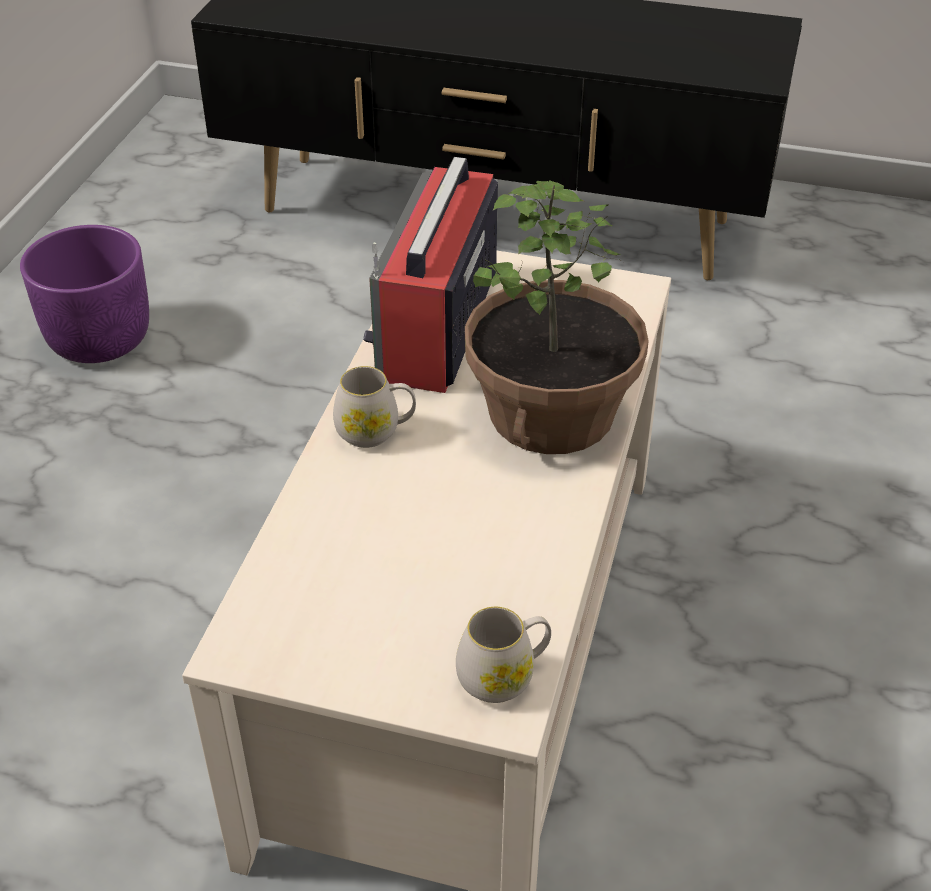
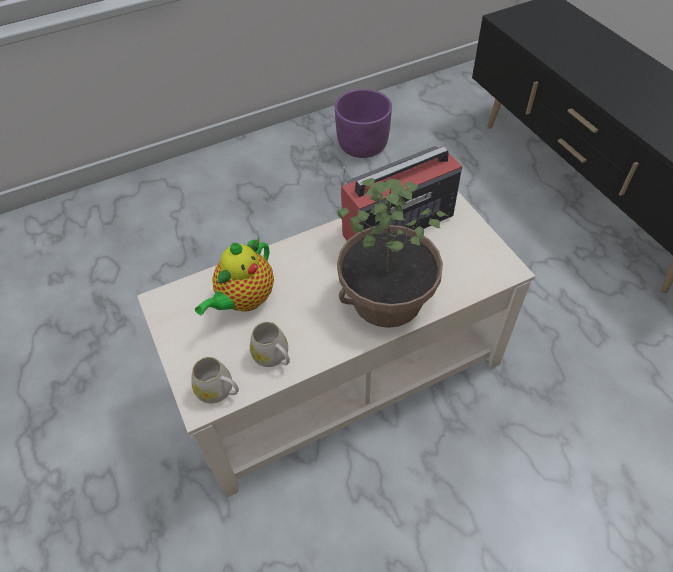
camera: 50 degrees right, 10 degrees up
white mug [333,366,416,448] -> white mug moved to [250,322,290,367]
none -> teapot [195,237,274,316]

